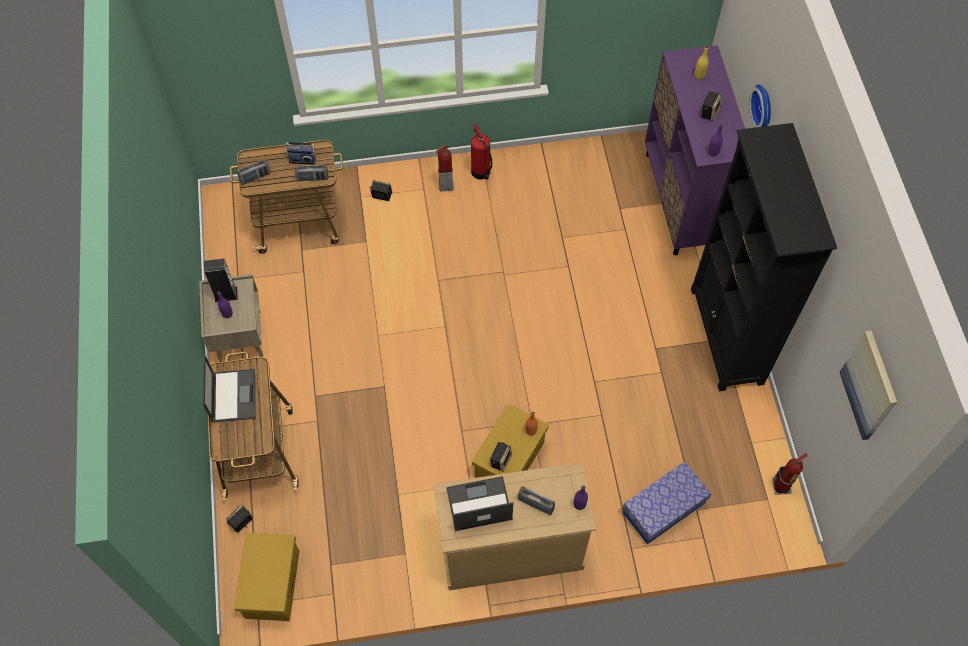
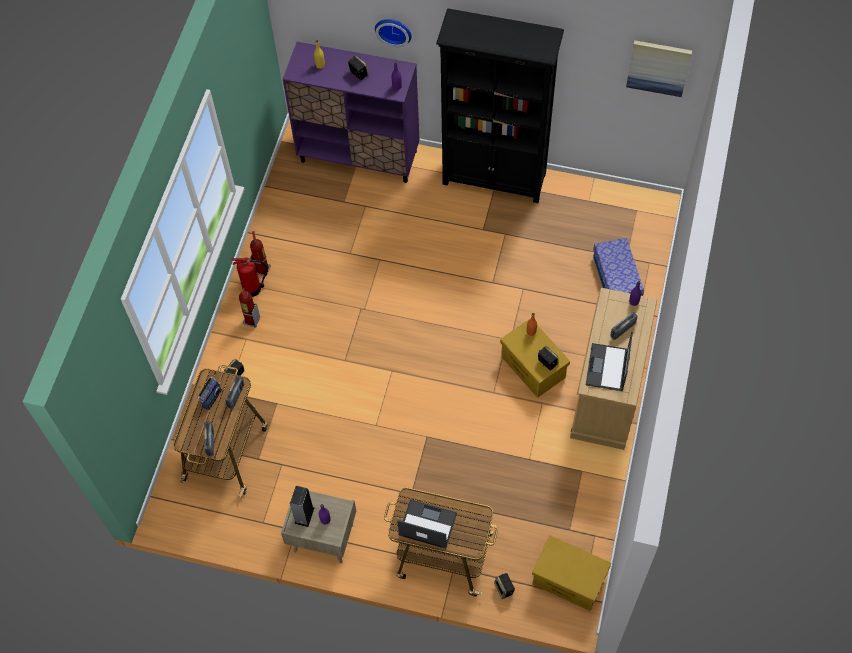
camera: 65 degrees left, 0 degrees up
fire extinguisher [772,453,808,495] -> fire extinguisher moved to [250,231,271,276]

